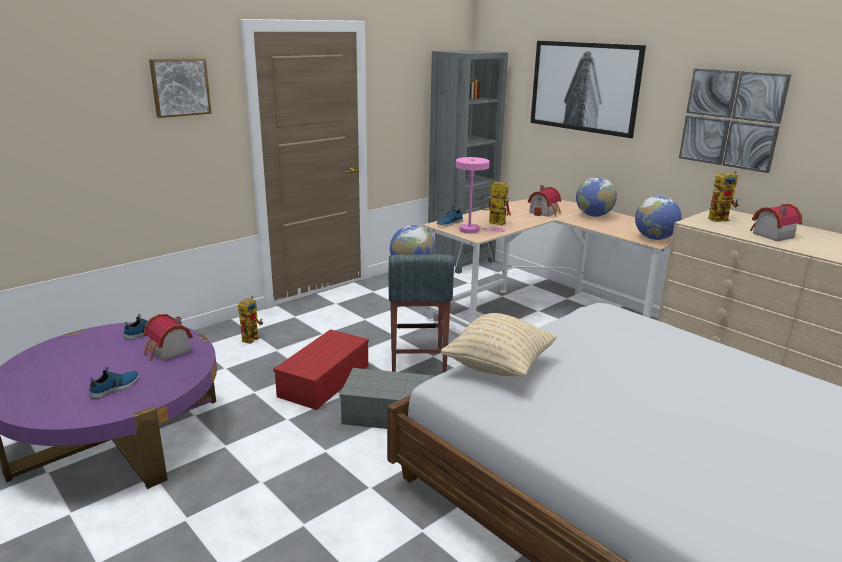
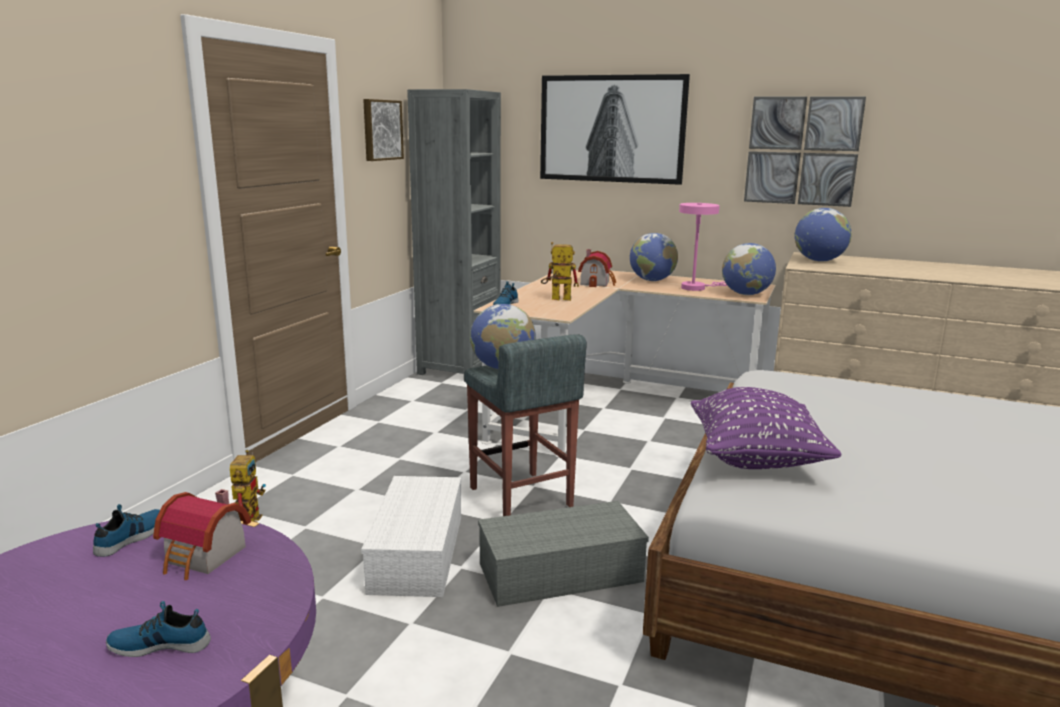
camera: 25 degrees left, 5 degrees down
shoe [89,367,139,399] -> shoe turned 105 degrees counterclockwise [106,601,211,657]
picture [149,58,211,118] -> picture moved to [363,99,404,161]
red storage box [273,329,369,410] -> white storage box [361,476,461,597]
beige pillow [441,313,557,376] -> purple pillow [690,387,842,469]
pink table lamp [456,157,505,233] -> pink table lamp moved to [679,203,727,291]
toy robot [708,171,739,222] -> globe [795,208,852,262]
toy house [750,204,802,241] -> none

